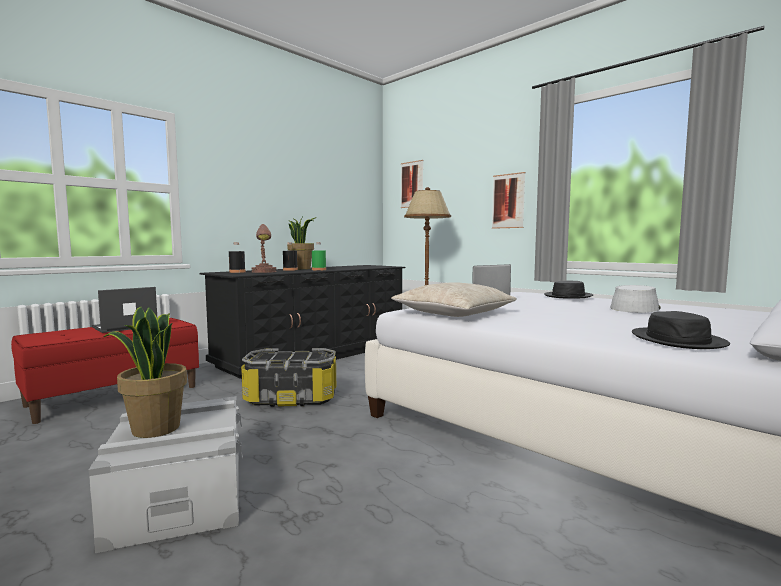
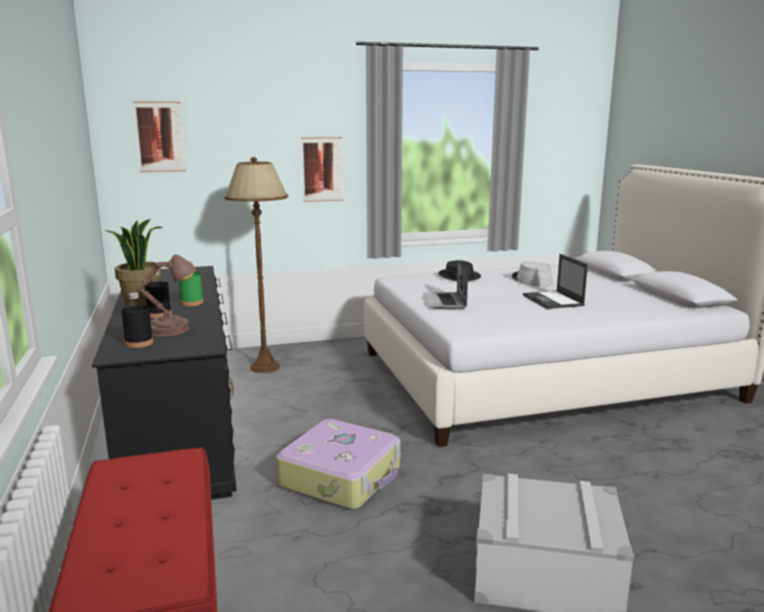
camera: 60 degrees left, 10 degrees up
laptop [92,287,157,333] -> laptop moved to [523,254,588,309]
potted plant [104,307,187,438] -> none
storage box [241,348,336,407] -> suitcase [276,419,401,509]
beige pillow [391,282,517,317] -> none
black hat [632,311,730,349] -> none

